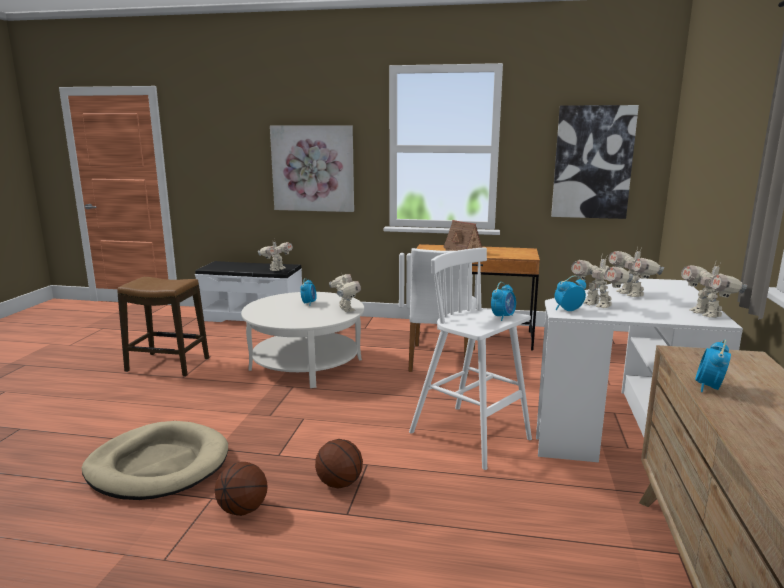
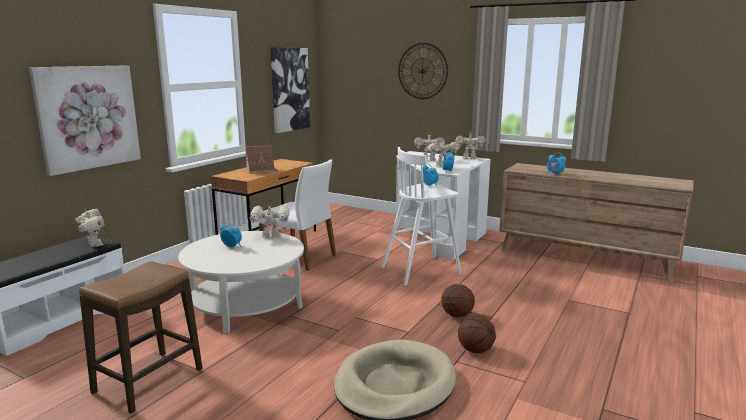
camera: 70 degrees left, 0 degrees up
none -> wall clock [398,43,448,99]

